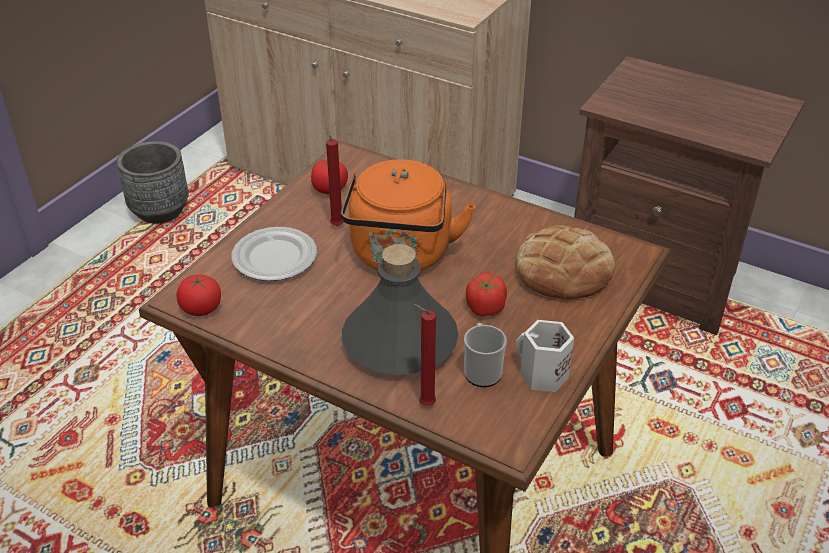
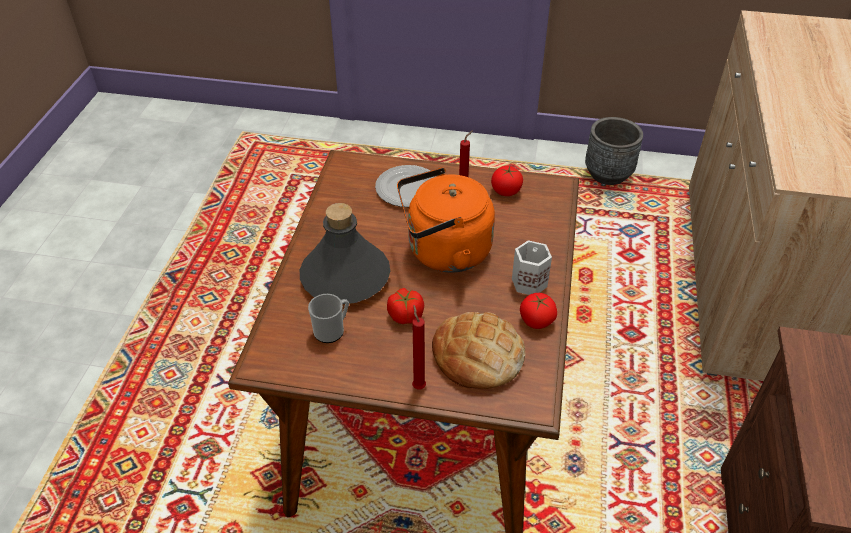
camera: 70 degrees right, 5 degrees up
tomato [176,274,221,316] -> tomato moved to [520,293,557,329]
red candle [413,304,436,406] -> red candle moved to [412,305,426,389]
white mug [516,320,574,392] -> white mug moved to [512,240,552,295]

